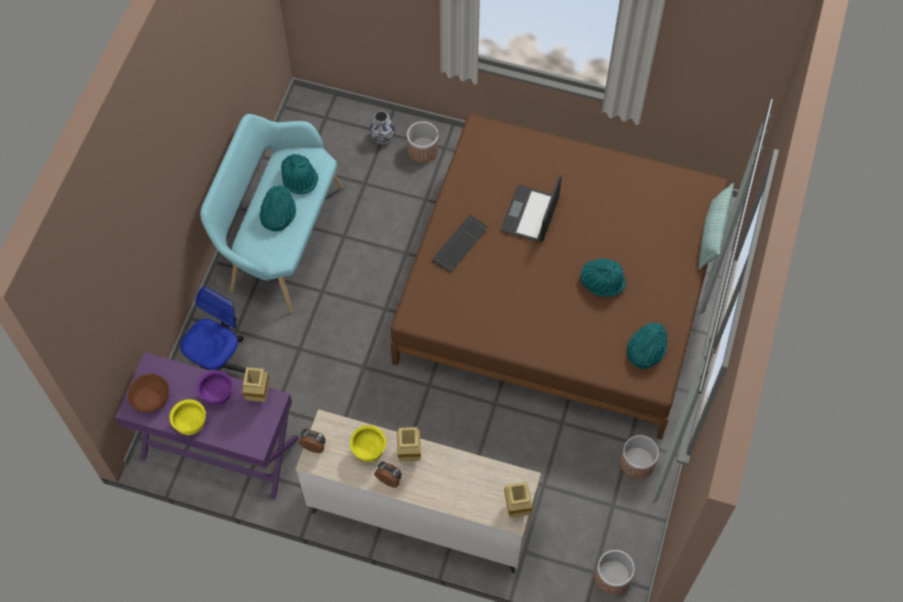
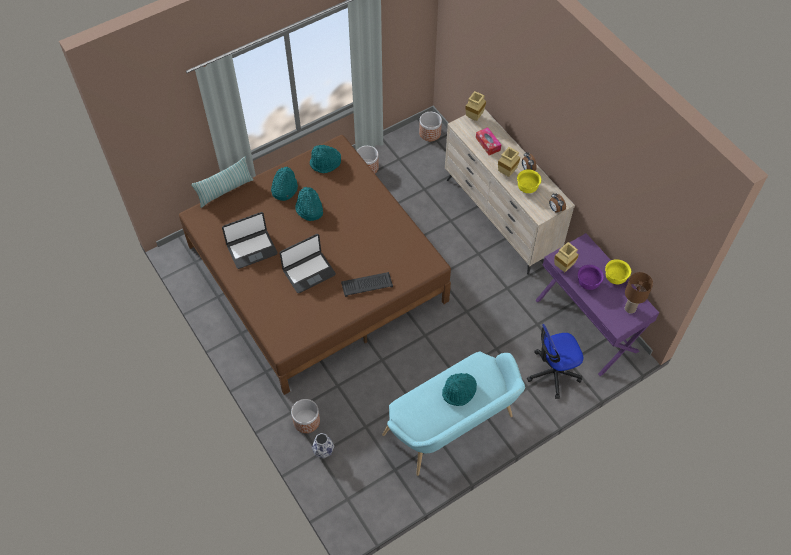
camera: 140 degrees left, 5 degrees down
brown bowl [128,374,169,412] -> brown table lamp [625,272,653,314]
turquoise hat [281,154,318,195] -> turquoise hat moved to [271,167,298,201]
none -> laptop [222,212,277,269]
none -> tissue box [476,127,501,155]

